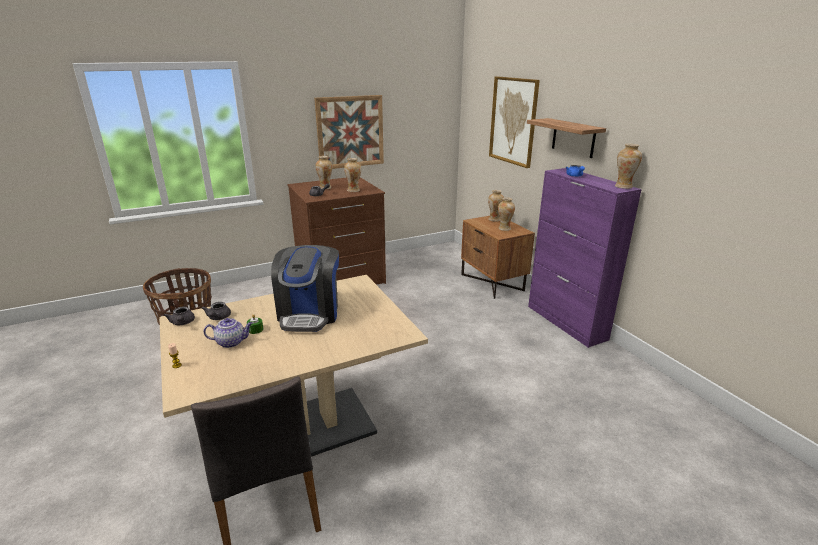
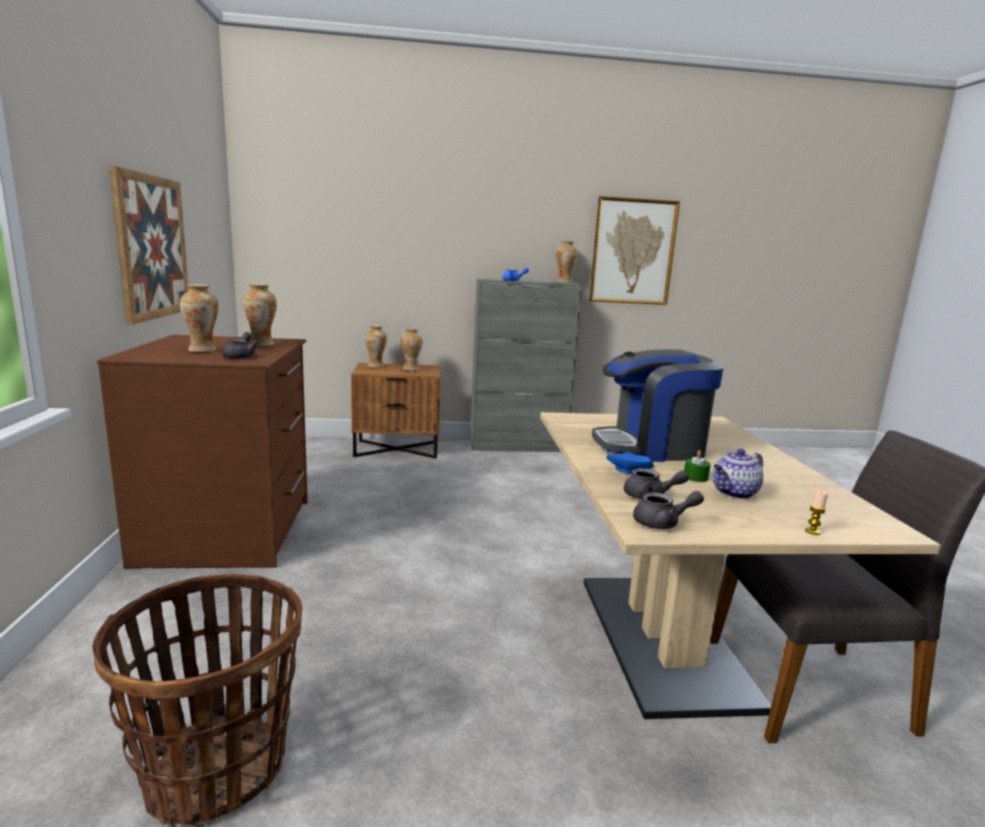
camera: 70 degrees left, 10 degrees down
teapot [203,318,253,348] -> teapot turned 135 degrees counterclockwise [713,449,764,499]
coffee machine [271,245,339,332] -> coffee machine turned 150 degrees clockwise [592,349,724,462]
picture [489,76,540,168] -> picture moved to [589,196,680,305]
shelf [527,118,606,158] -> none
purple cabinet [528,168,642,348] -> grey cabinet [470,278,582,452]
none -> blue plate [607,452,654,474]

